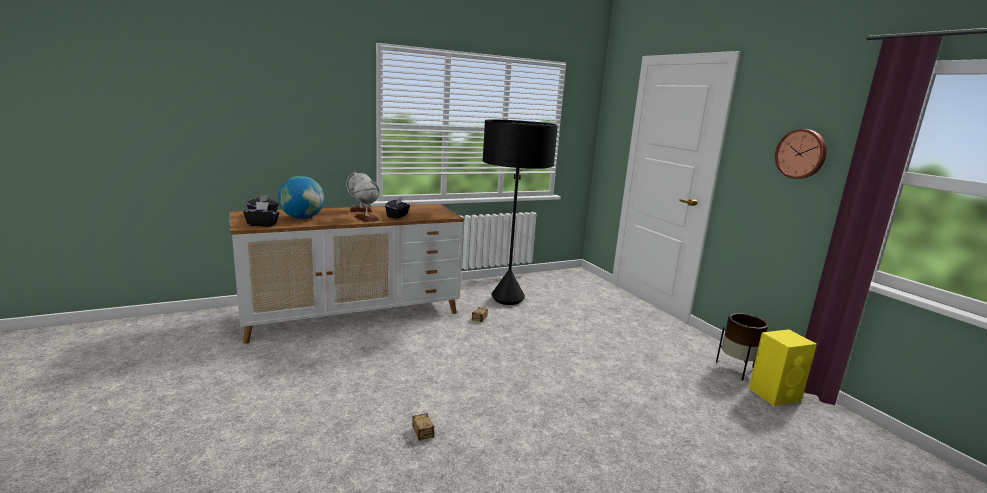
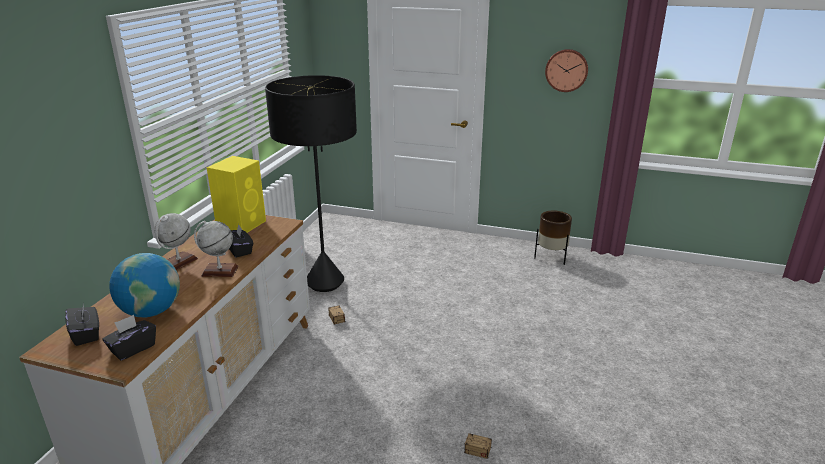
camera: 45 degrees left, 10 degrees up
yellow speaker [749,329,817,406] -> yellow speaker moved to [207,156,266,233]

